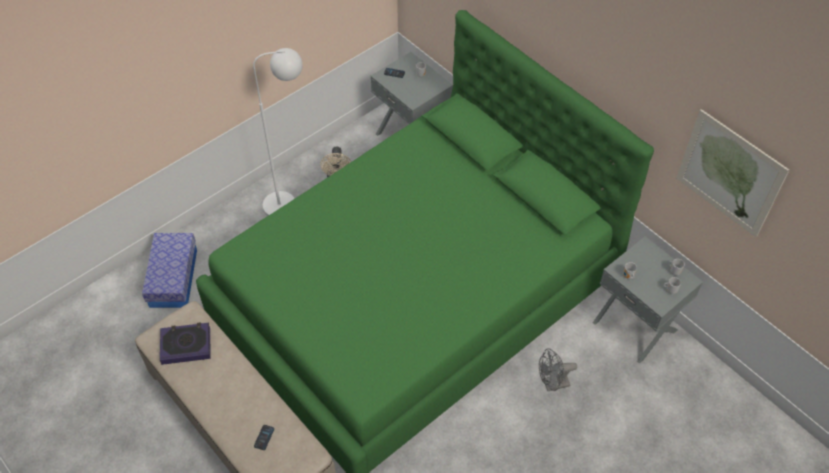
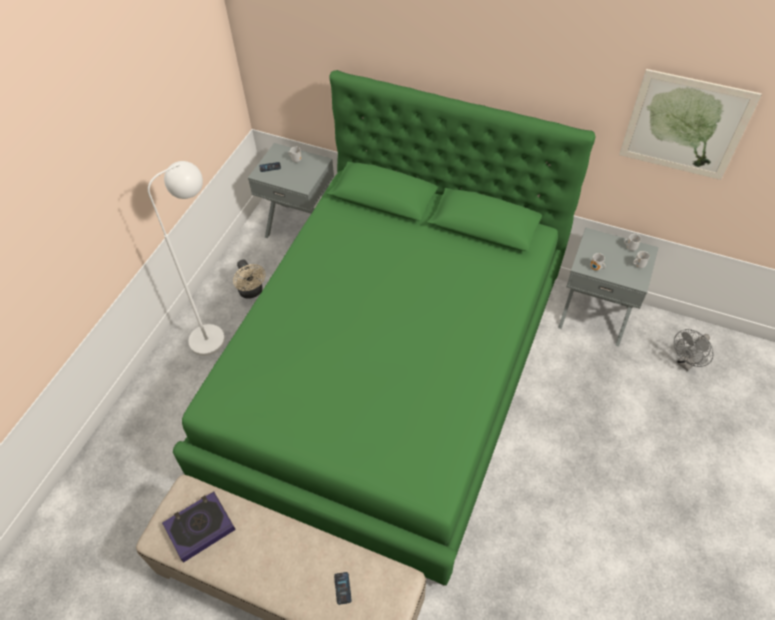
camera: 25 degrees left, 0 degrees up
storage box [142,233,197,308] -> none
grey fan [539,348,577,391] -> grey fan moved to [674,329,714,371]

